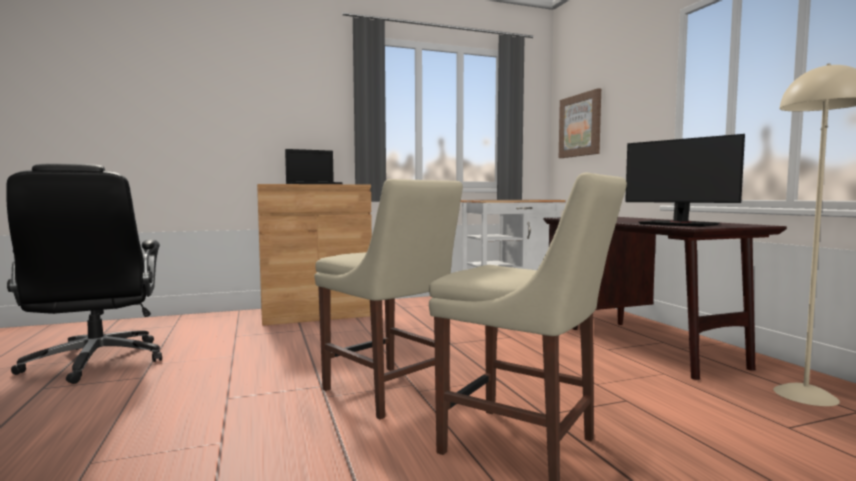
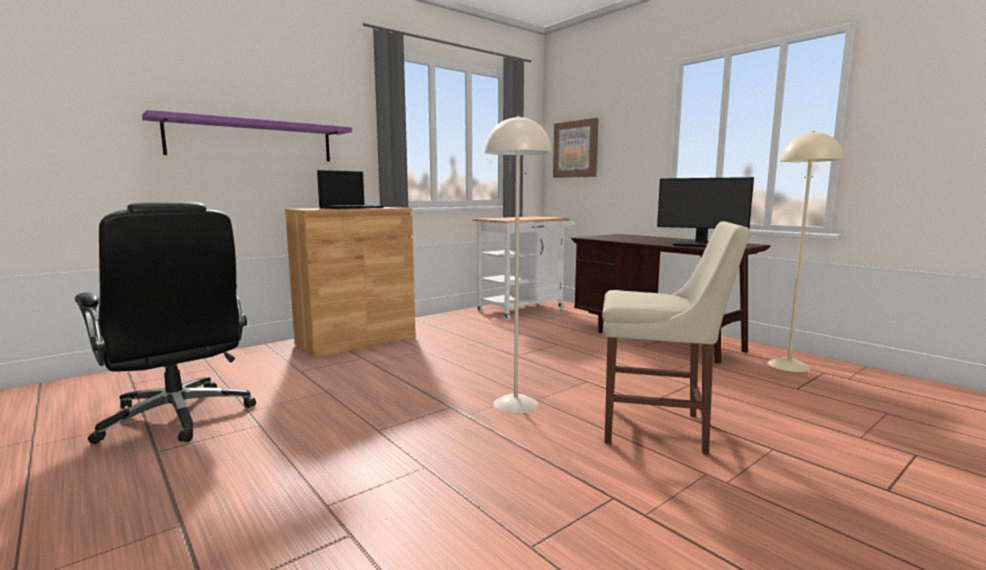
camera: 20 degrees left, 5 degrees up
beige chair [314,179,463,419] -> beige floor lamp [484,115,552,414]
none -> purple shelf [142,110,352,162]

